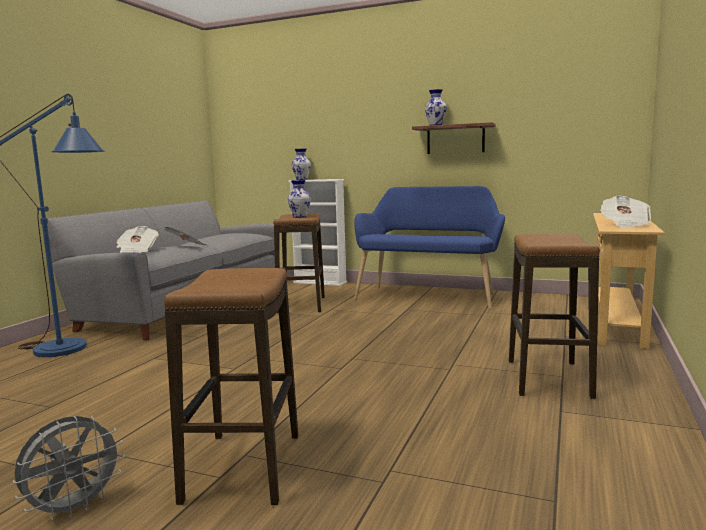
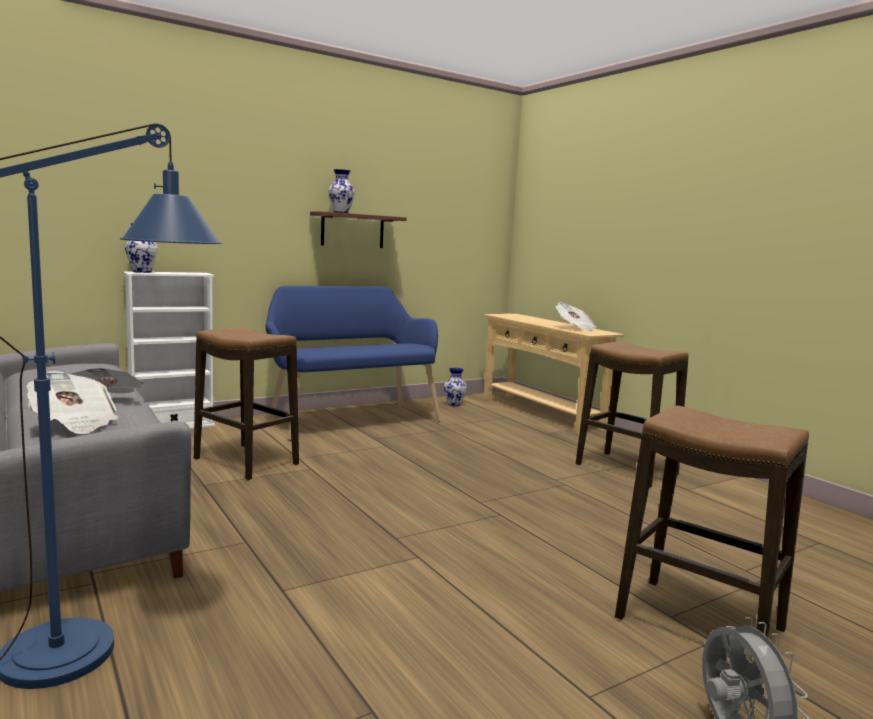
camera: 55 degrees left, 0 degrees up
vase [288,180,311,218] -> vase moved to [444,368,467,406]

